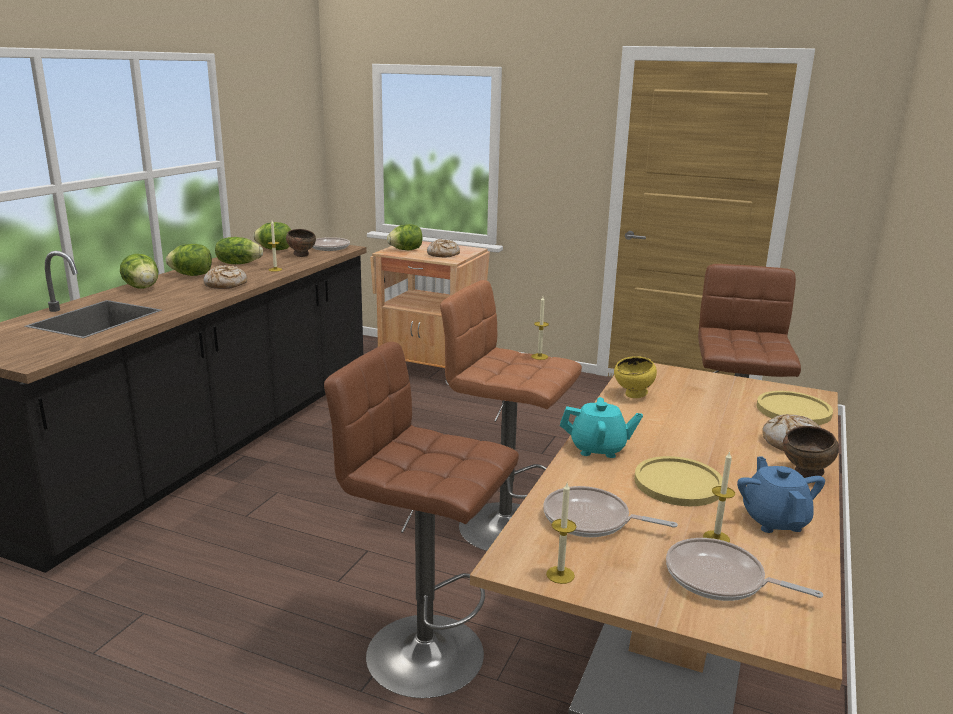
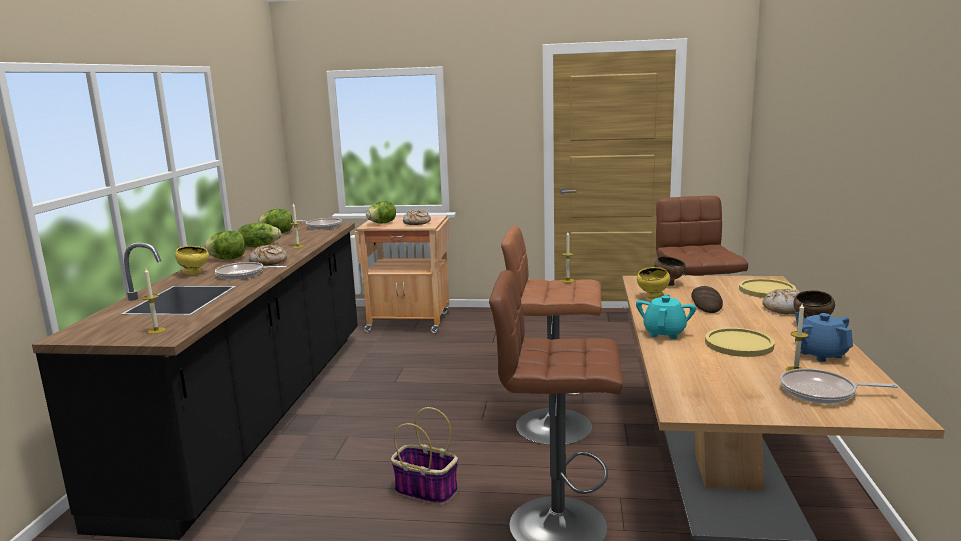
camera: 15 degrees left, 5 degrees down
lettuce [120,254,158,289] -> yellow bowl [175,246,209,275]
brown bowl [286,229,316,257] -> brown bowl moved to [654,256,686,286]
frying pan [543,486,678,537] -> frying pan moved to [215,262,287,279]
candle [546,483,576,584] -> candle moved to [143,269,166,334]
turquoise teapot [560,397,643,458] -> turquoise teapot turned 60 degrees counterclockwise [636,294,696,339]
none -> basket [391,407,458,505]
none -> bread [691,286,723,313]

